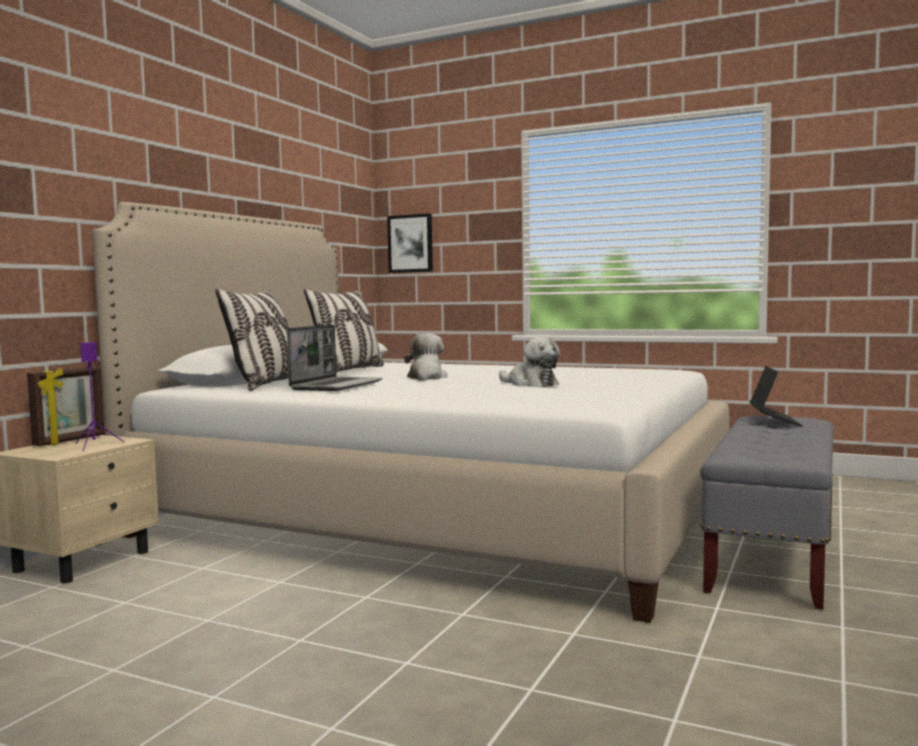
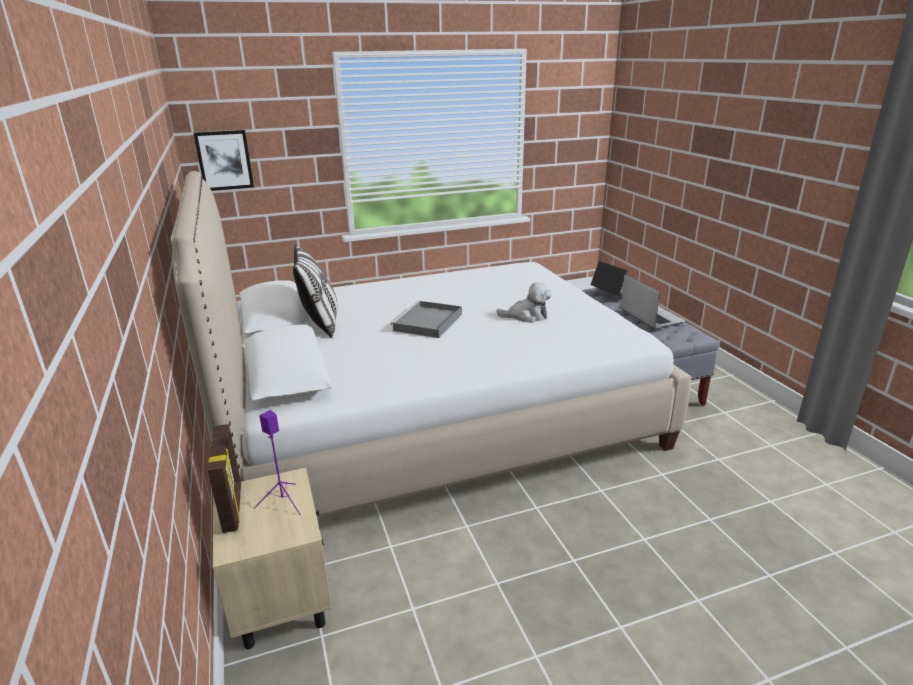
camera: 45 degrees left, 20 degrees up
pillow [215,288,289,391] -> none
laptop [287,325,383,391] -> laptop moved to [620,275,686,329]
plush toy [404,333,448,381] -> grey tray [391,301,462,338]

